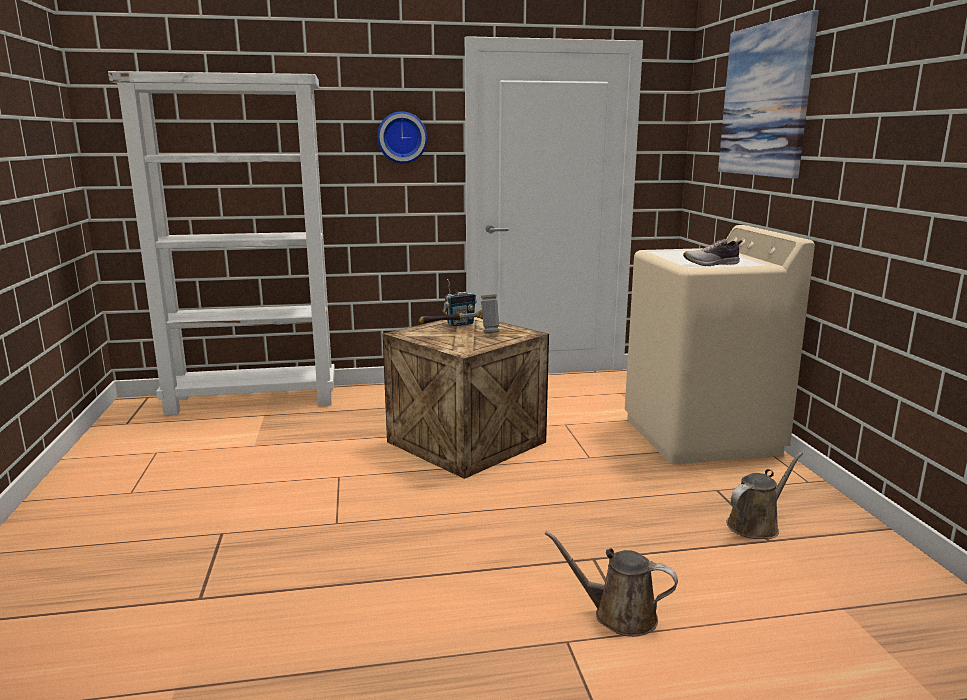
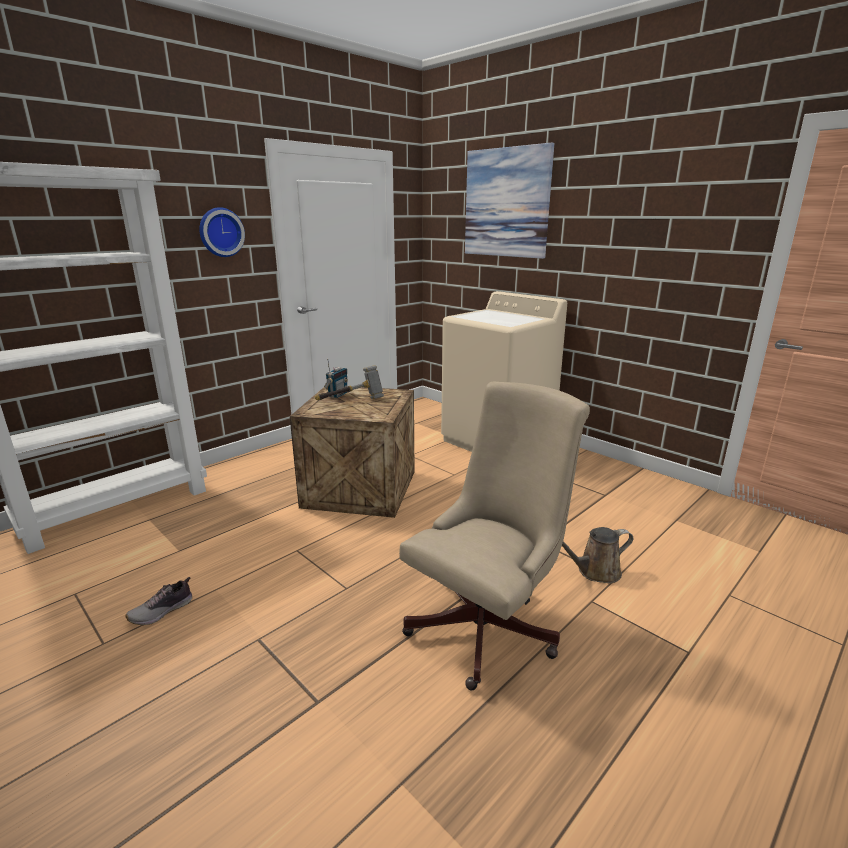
camera: 35 degrees left, 5 degrees up
shoe [683,239,742,266] -> shoe moved to [125,577,192,625]
brown watering can [727,452,803,539] -> none
none -> beige office chair [399,382,590,691]

